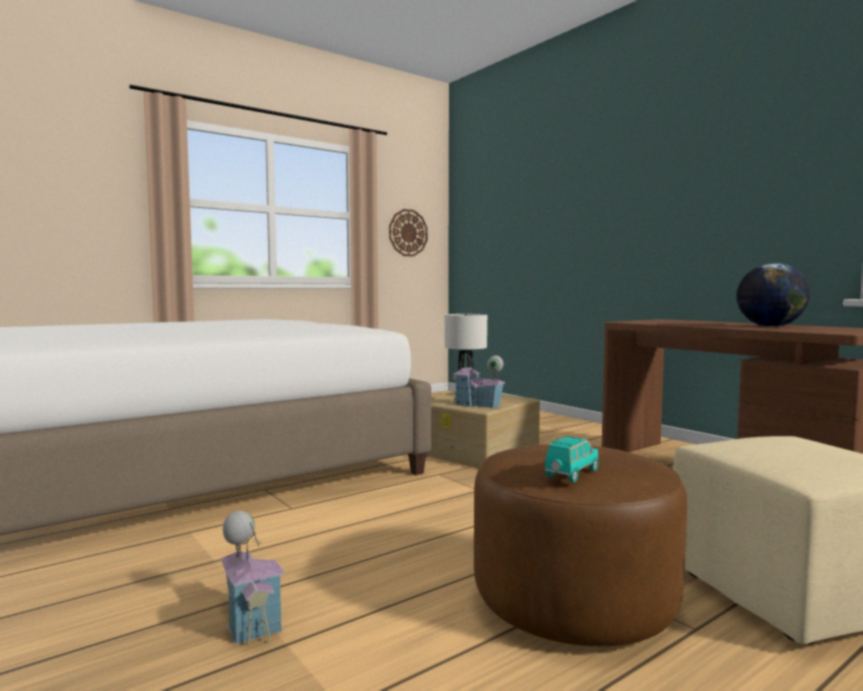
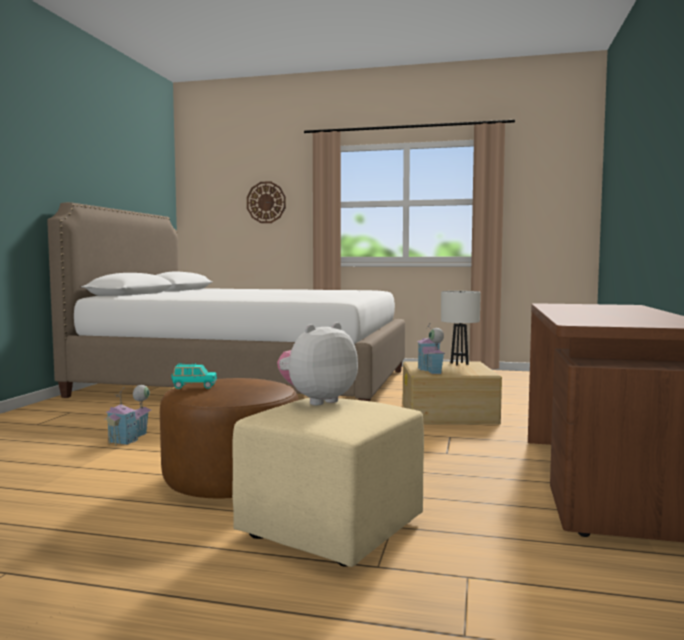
camera: 50 degrees right, 0 degrees up
wall clock [389,209,428,257] -> wall clock moved to [247,181,286,223]
globe [736,263,810,327] -> none
none -> plush toy [277,322,358,405]

